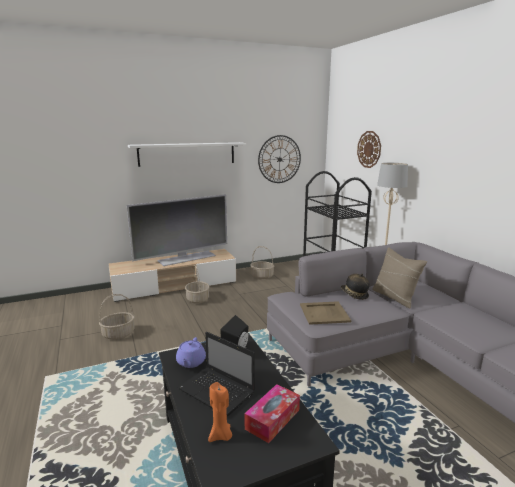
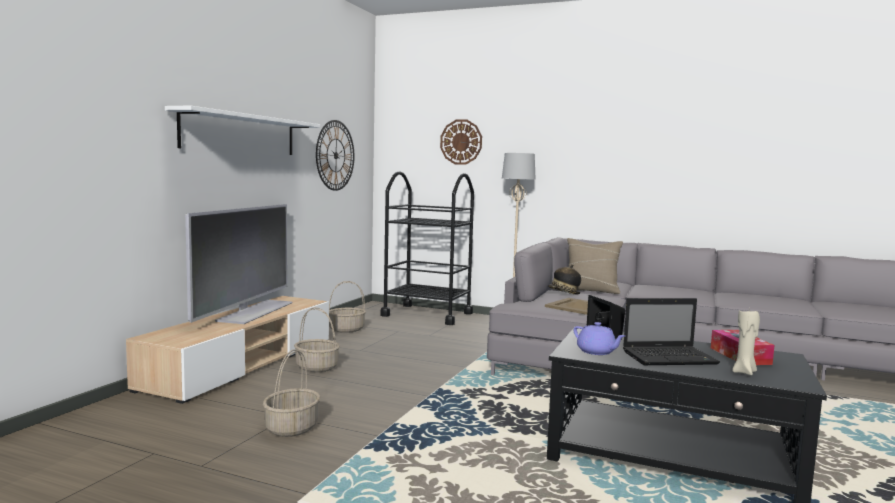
camera: 45 degrees left, 10 degrees down
orange candle [208,382,232,442] -> beige candle [732,309,760,375]

